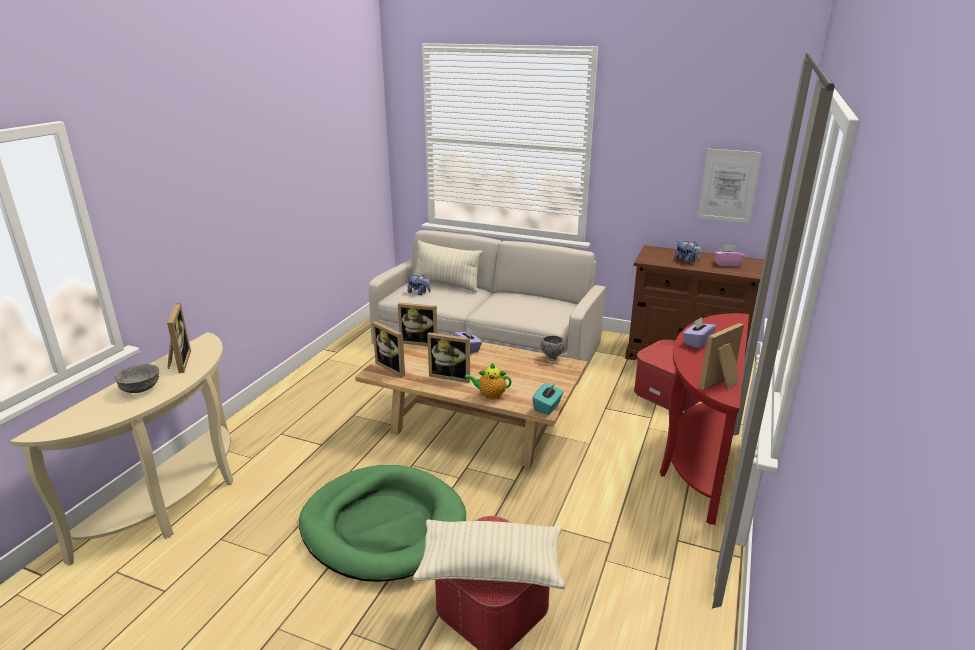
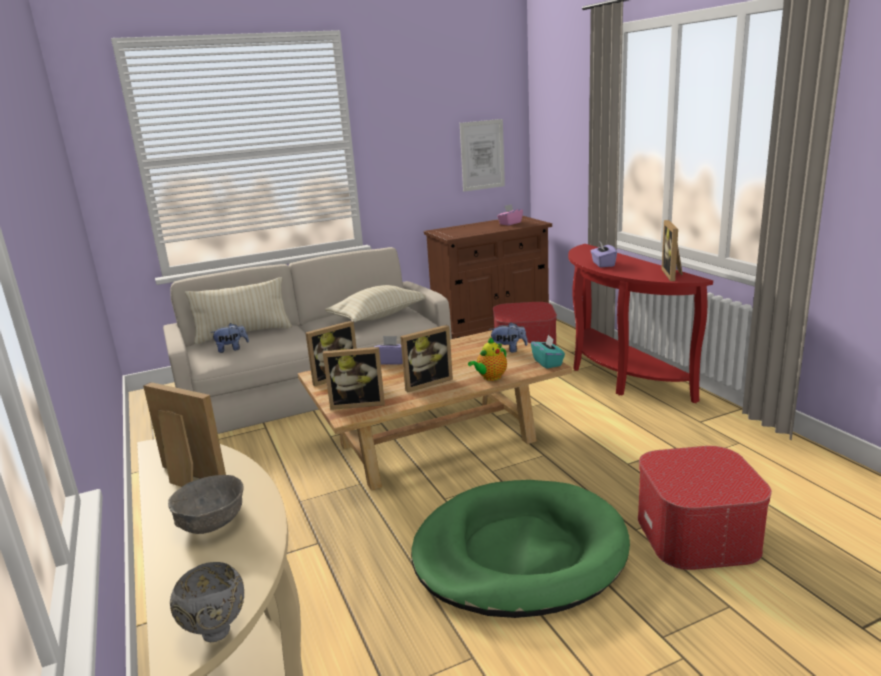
camera: 45 degrees left, 5 degrees down
beige pillow [413,519,566,589] -> beige pillow moved to [325,285,426,322]
grey bowl [541,336,565,361] -> grey bowl moved to [170,562,244,642]
plush toy [674,241,701,264] -> plush toy moved to [489,322,528,353]

